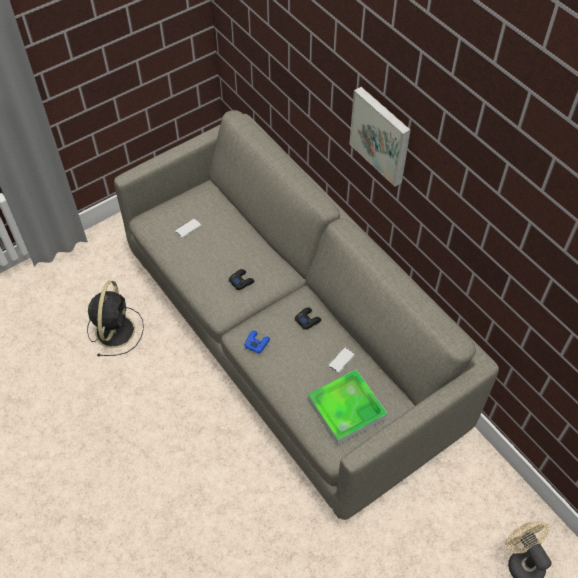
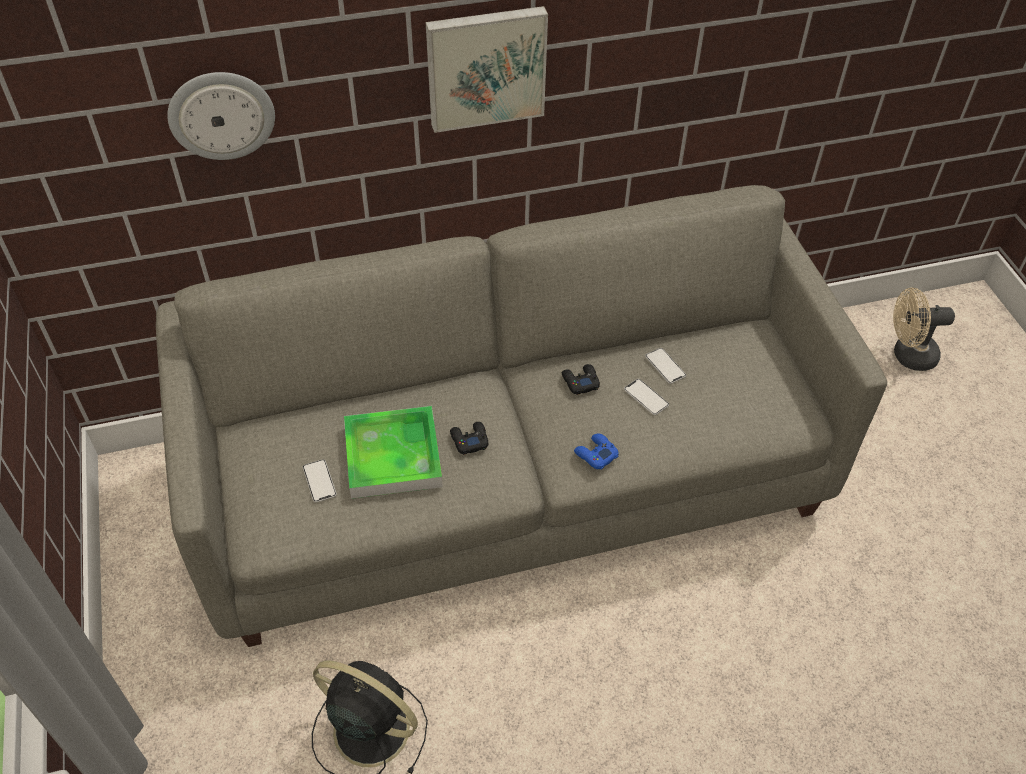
camera: 70 degrees left, 5 degrees down
tray [308,370,388,445] -> tray moved to [344,406,443,499]
none -> wall clock [167,72,275,160]
none -> phone [624,379,669,415]

